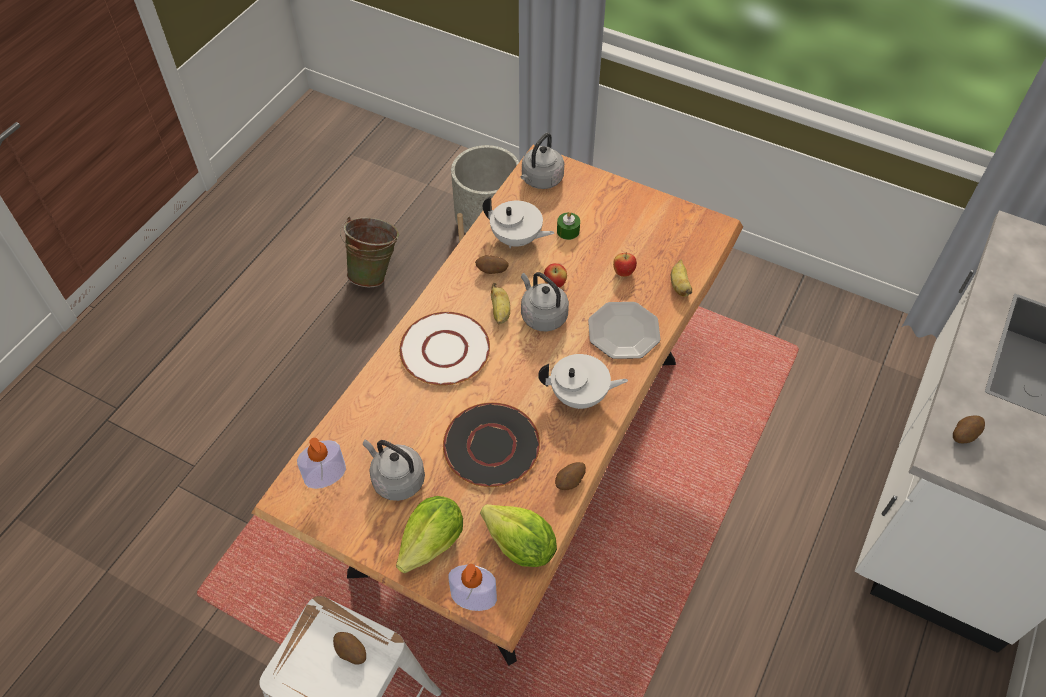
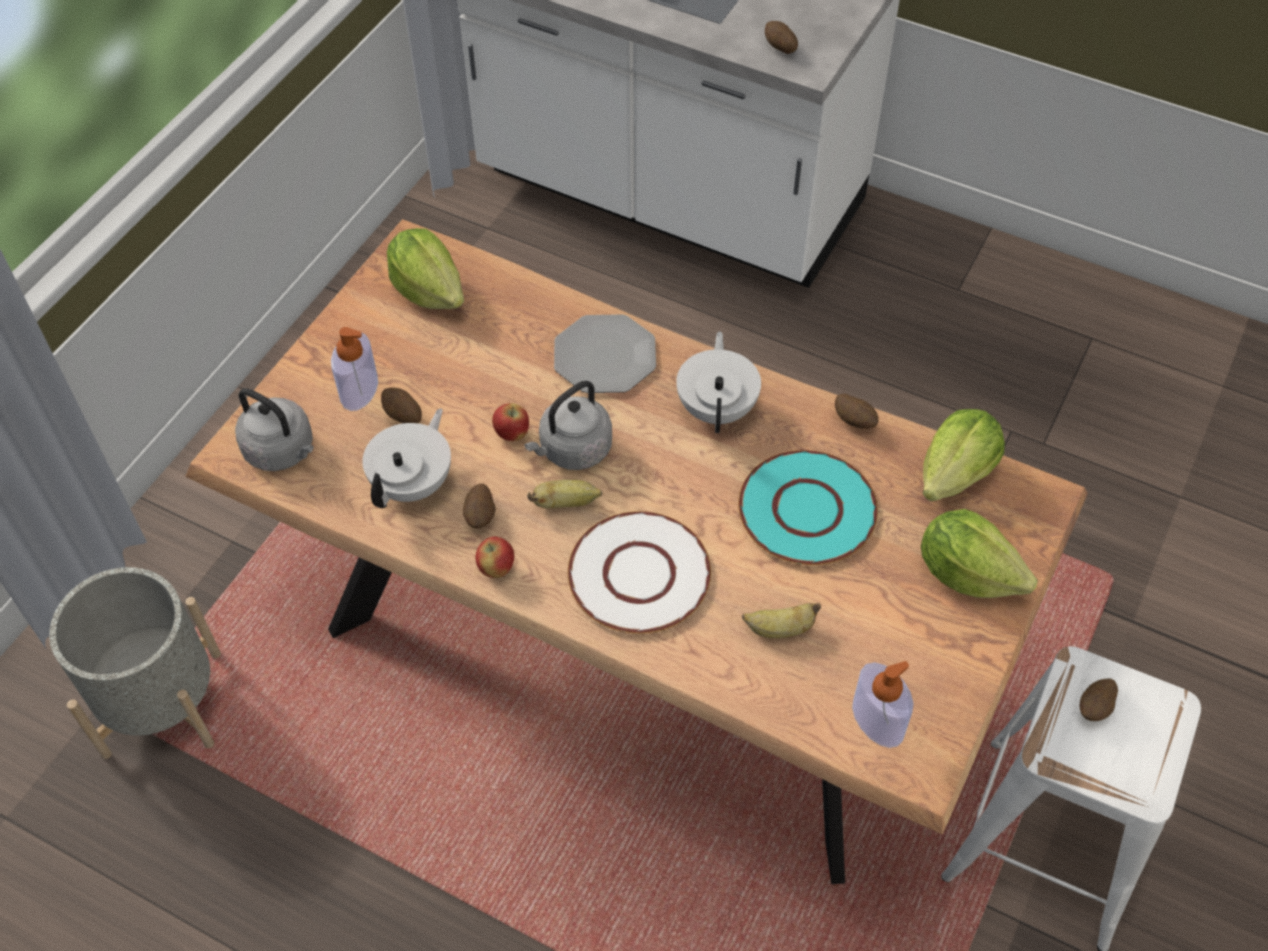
camera: 90 degrees left, 0 degrees up
green bucket [340,217,399,287] -> none
grey kettle [363,439,425,501] -> none
black plate [443,402,540,487] -> turquoise plate [738,450,878,565]
soap dispenser [448,564,497,611] -> soap dispenser moved to [331,327,378,411]
green candle [557,212,580,240] -> potato [381,388,422,423]
apple [613,252,637,277] -> apple moved to [476,536,514,578]
banana [671,260,692,297] -> banana moved to [742,603,821,638]
none -> lettuce [387,228,464,309]

